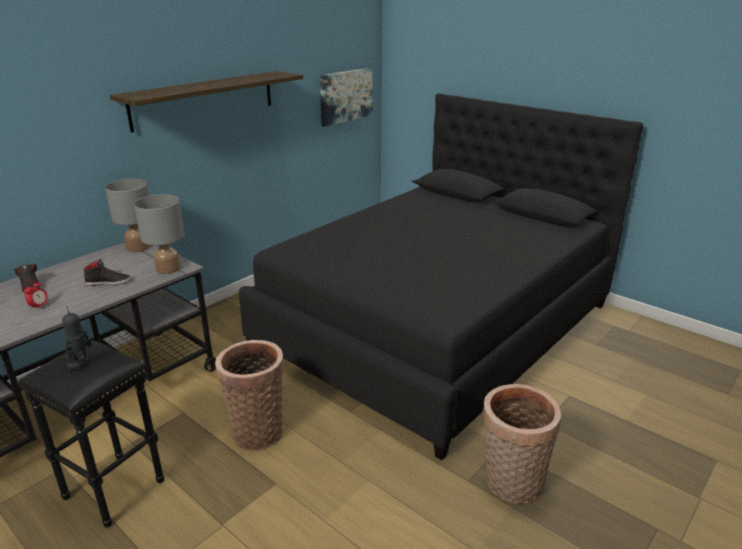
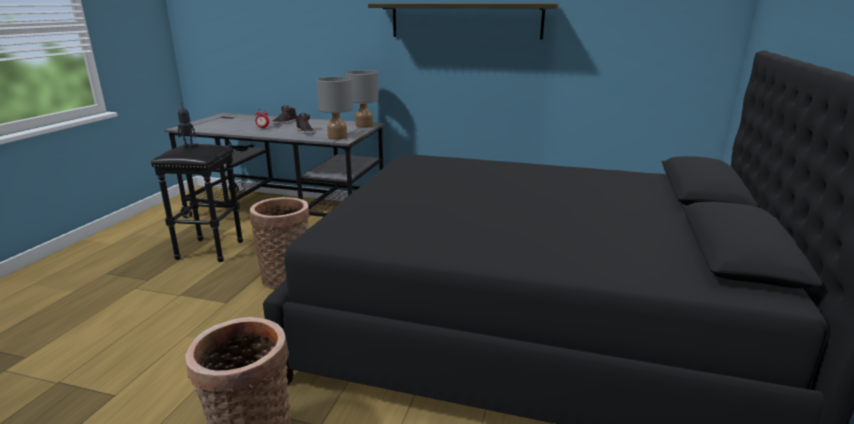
camera: 65 degrees right, 5 degrees down
picture [320,68,372,127] -> none

